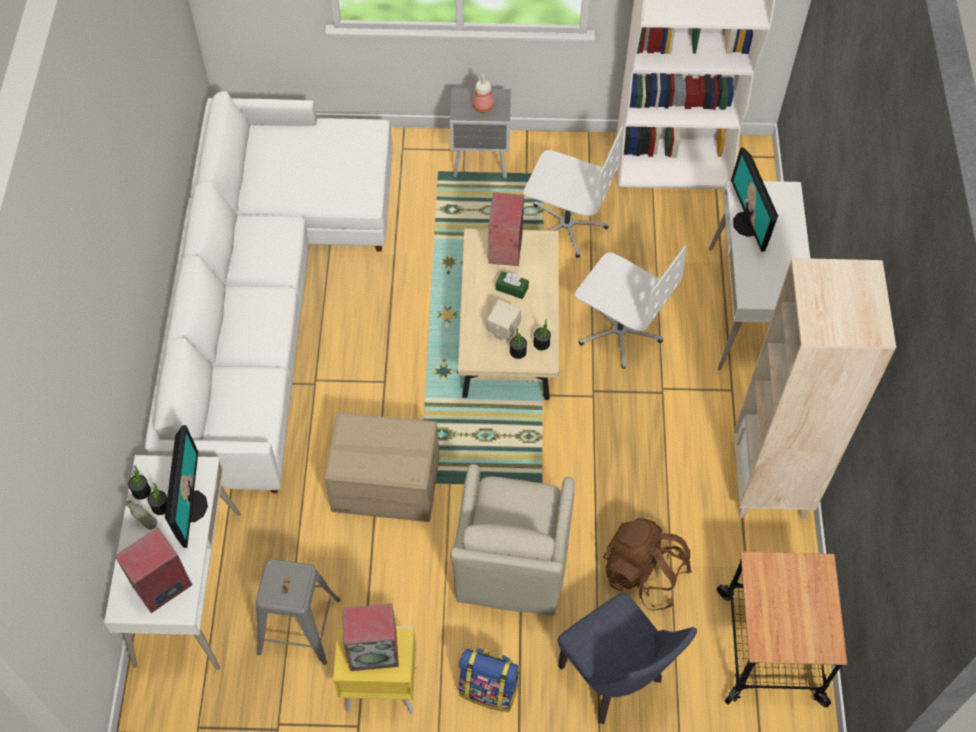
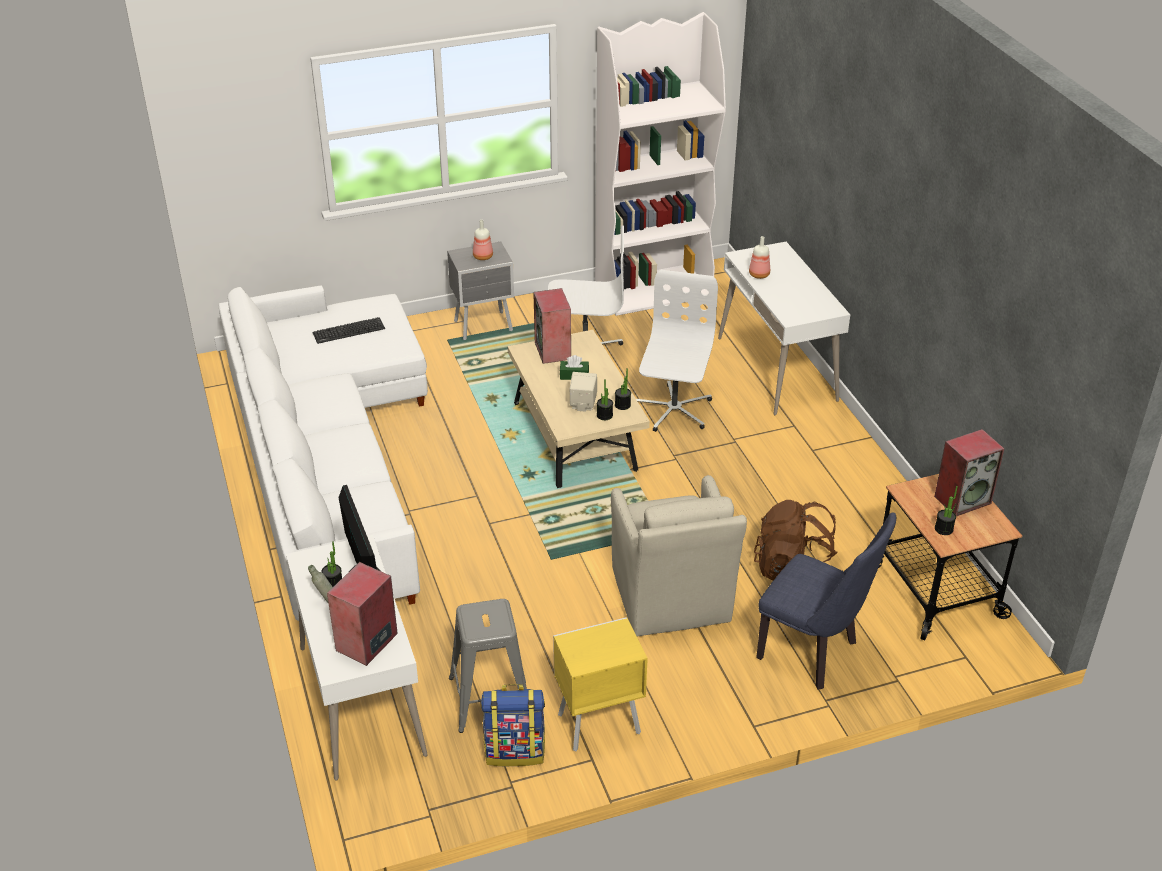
camera: 20 degrees left, 20 degrees down
potted plant [128,465,151,500] -> potted plant moved to [935,486,958,535]
cardboard box [324,412,439,522] -> none
speaker [342,604,399,671] -> speaker moved to [934,429,1004,516]
backpack [458,648,519,712] -> backpack moved to [481,684,545,767]
white office chair [575,245,686,369] -> white office chair turned 90 degrees counterclockwise [636,270,718,432]
monitor [731,147,778,252] -> bottle [749,236,770,279]
beige bookcase [733,258,896,519] -> none
none -> keyboard [313,317,385,344]

